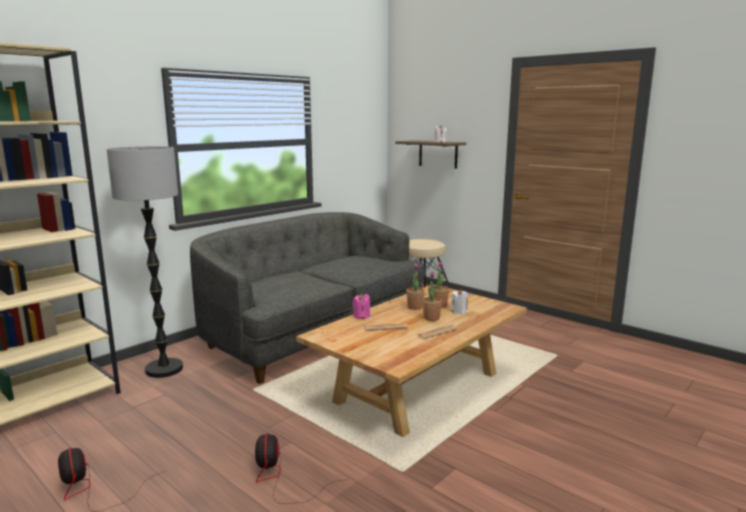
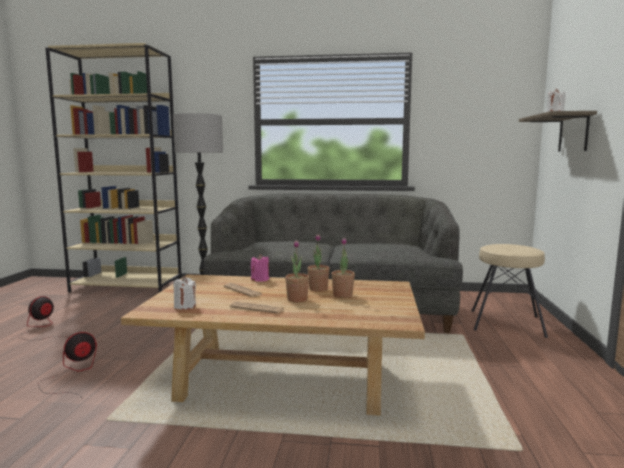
camera: 55 degrees right, 5 degrees down
white candle [451,289,468,314] -> white candle moved to [173,276,196,309]

